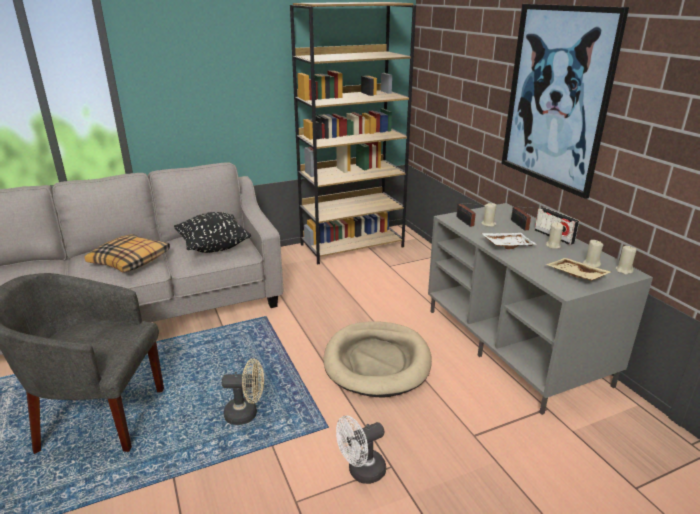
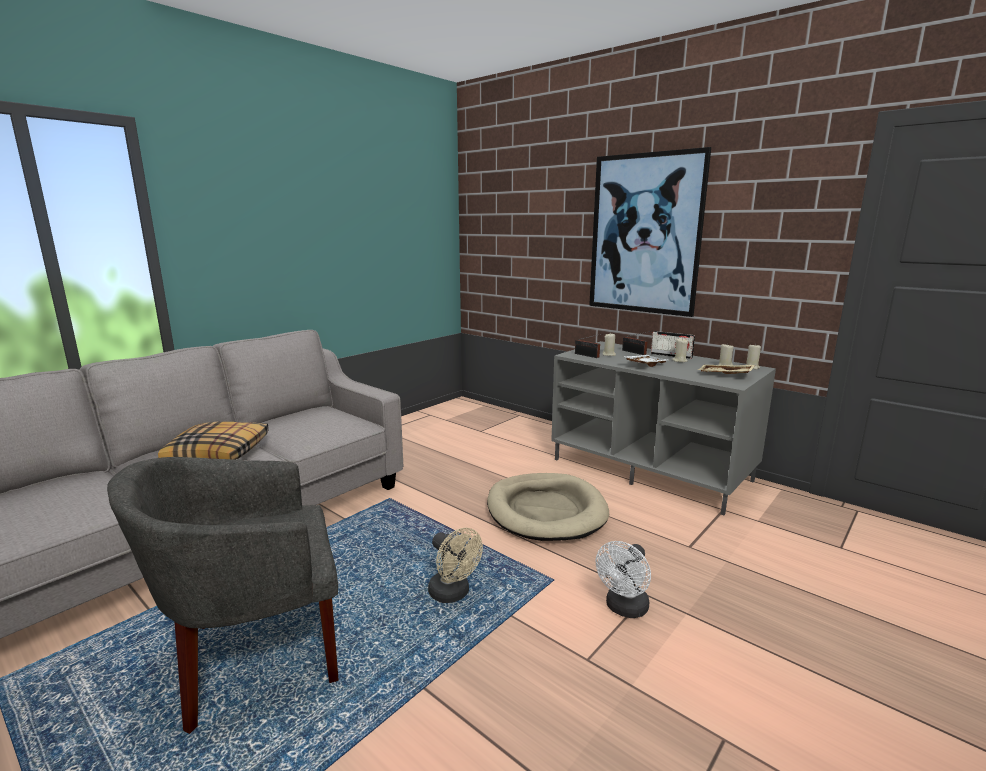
camera: 25 degrees left, 10 degrees down
black pillow [174,212,251,253] -> none
beige fan [222,358,264,425] -> beige fan turned 75 degrees clockwise [428,528,483,603]
brown bookcase [290,2,416,265] -> none

